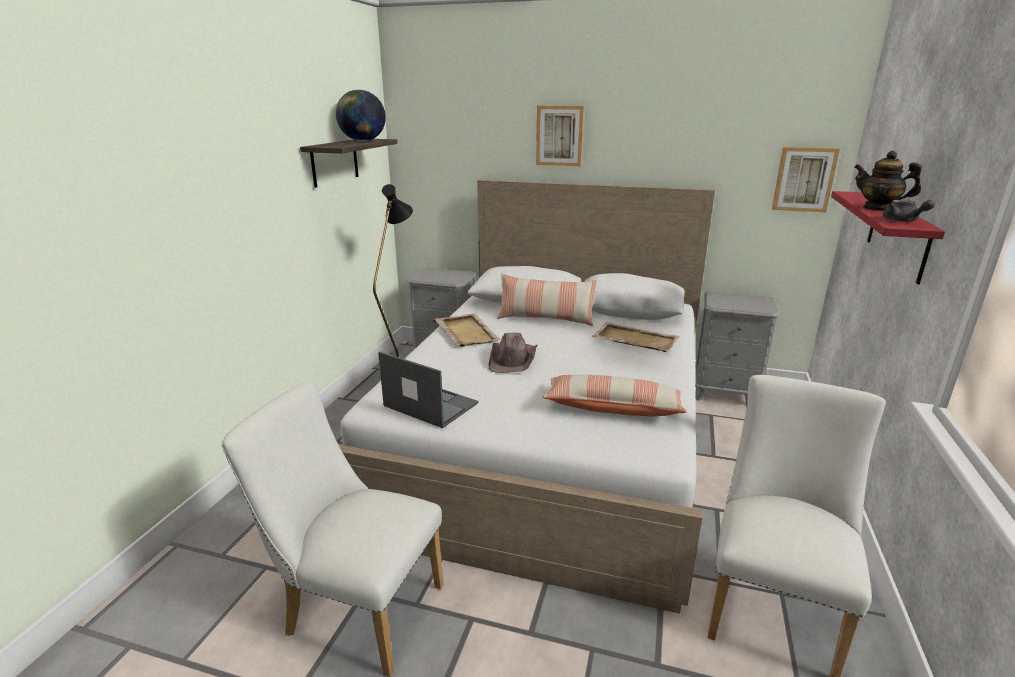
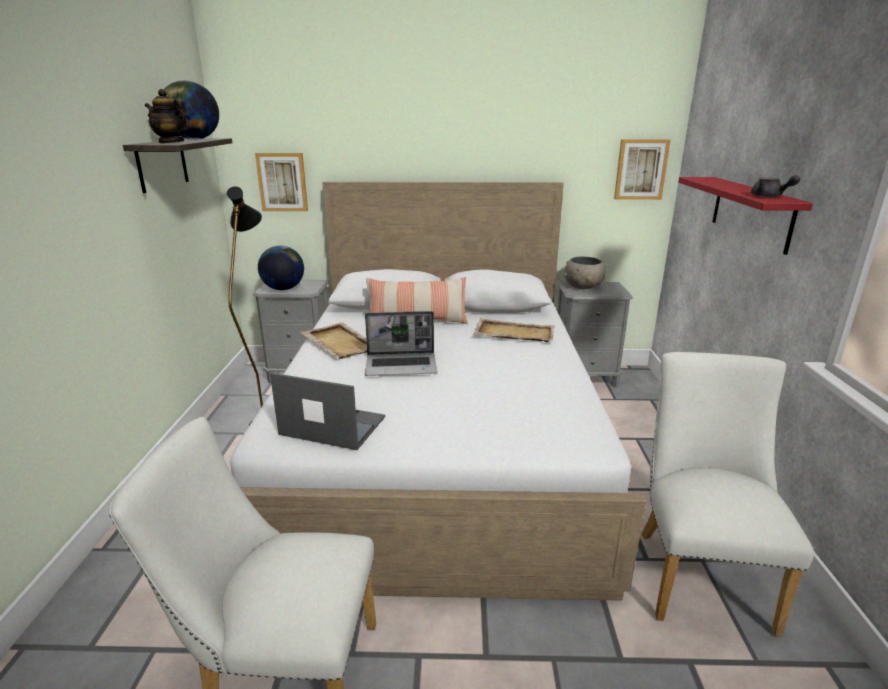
camera: 15 degrees left, 0 degrees up
brown hat [488,333,538,373] -> laptop [365,311,437,376]
picture [536,106,584,166] -> picture moved to [255,153,308,211]
pillow [542,374,687,416] -> none
teapot [854,151,922,211] -> teapot moved to [145,89,189,143]
none -> globe [258,245,304,290]
none -> grey bowl [564,256,606,289]

